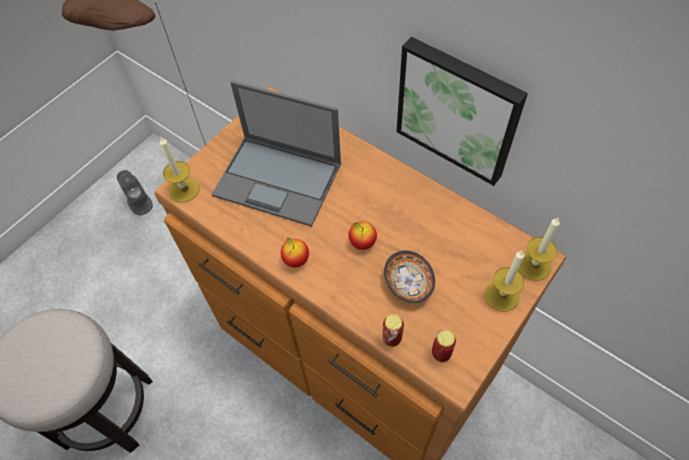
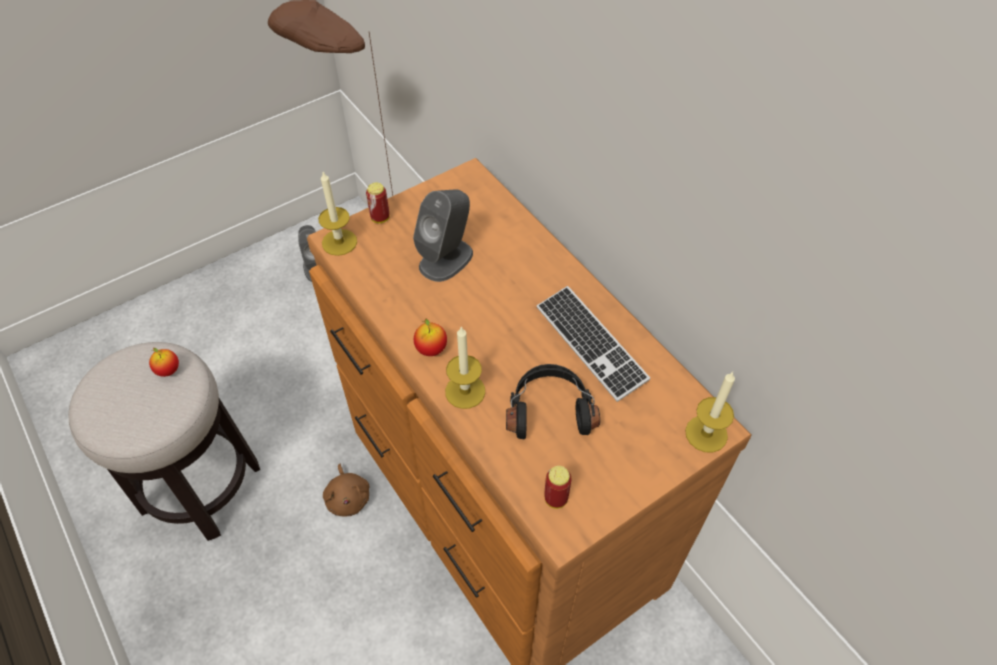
camera: 15 degrees right, 5 degrees down
laptop [212,81,341,227] -> grey speaker [413,189,473,282]
apple [348,222,377,250] -> apple moved to [149,348,179,377]
can [382,314,404,347] -> can moved to [366,183,390,223]
bowl [384,250,435,303] -> black headphones [506,364,600,439]
picture [397,37,528,186] -> none
candle [485,250,524,312] -> candle moved to [445,327,485,409]
none -> brown plush toy [323,464,369,517]
none -> keyboard [537,286,650,402]

